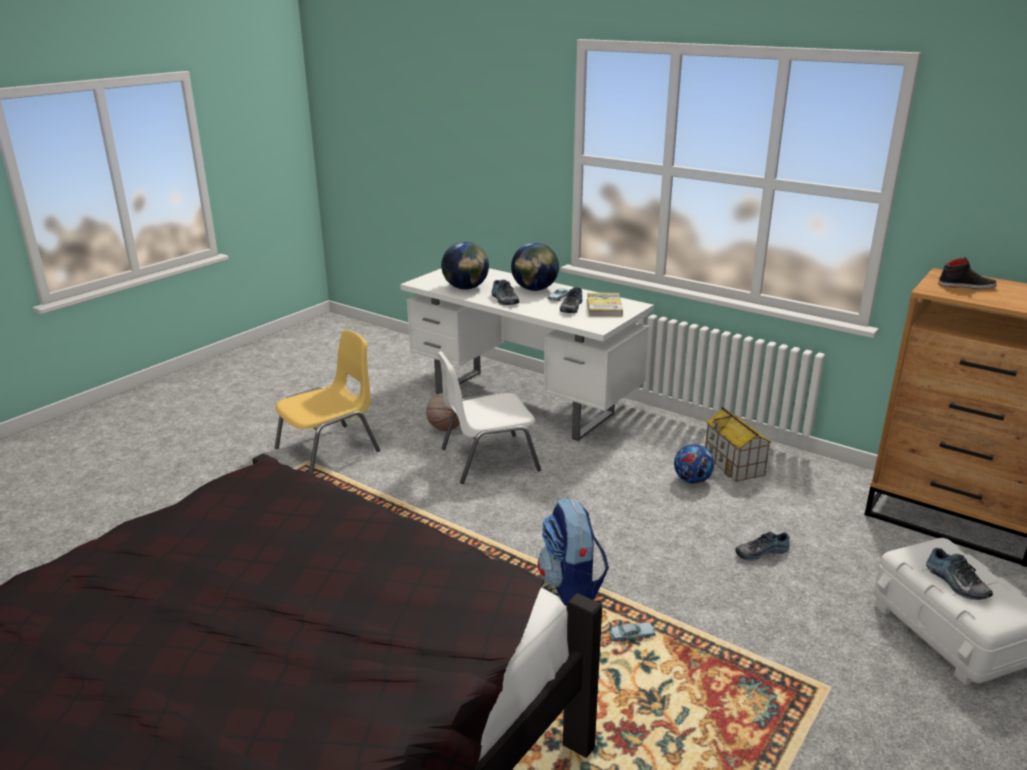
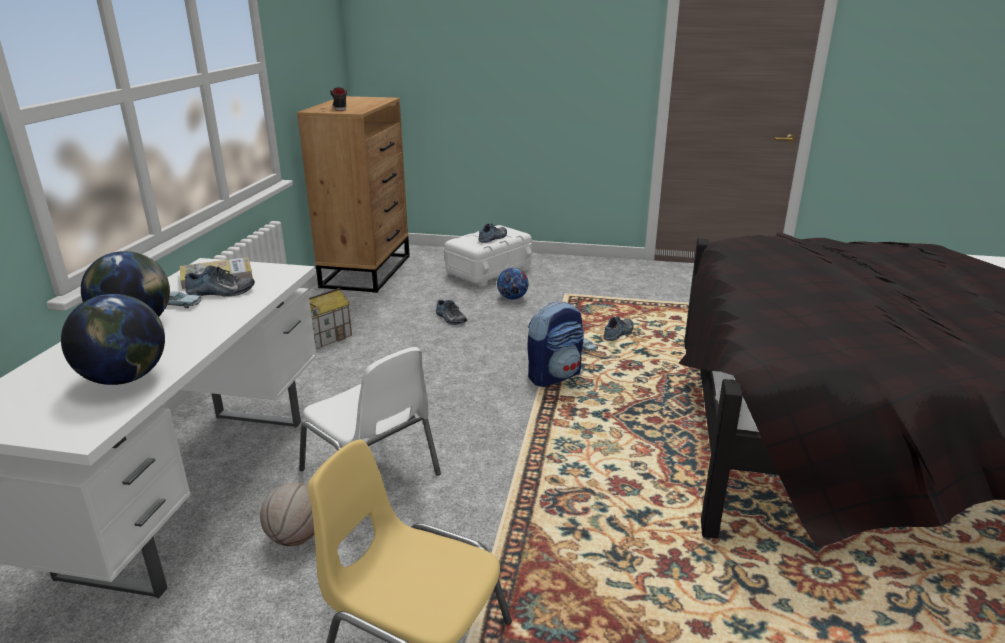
camera: 115 degrees left, 0 degrees up
shoe [491,280,520,305] -> shoe moved to [604,316,634,341]
football [674,444,714,484] -> football moved to [497,268,529,299]

